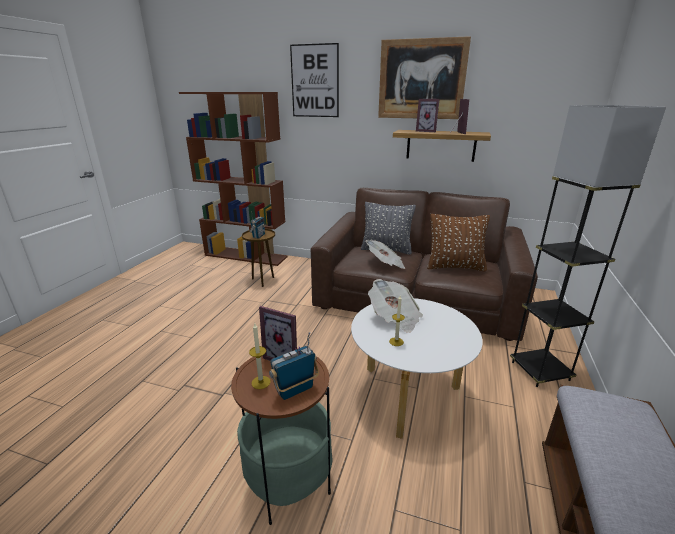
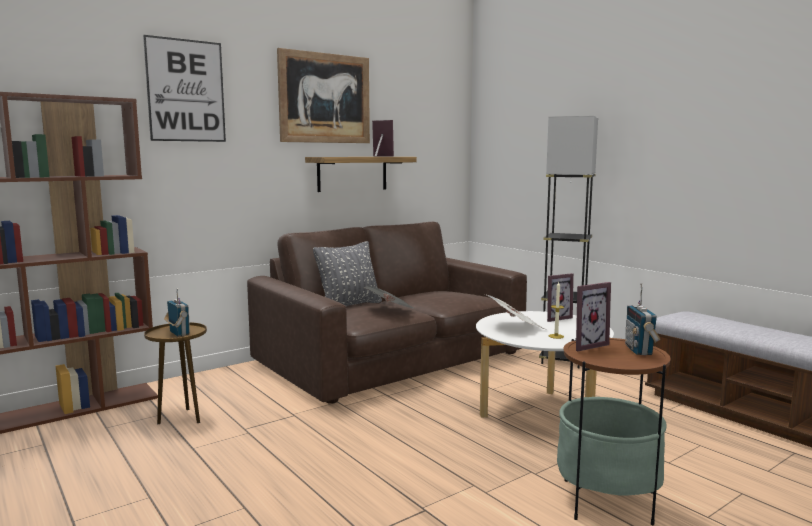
camera: 55 degrees left, 15 degrees down
candle [249,323,271,389] -> none
picture frame [416,99,440,132] -> picture frame moved to [547,273,574,322]
brown pillow [427,214,490,271] -> none

